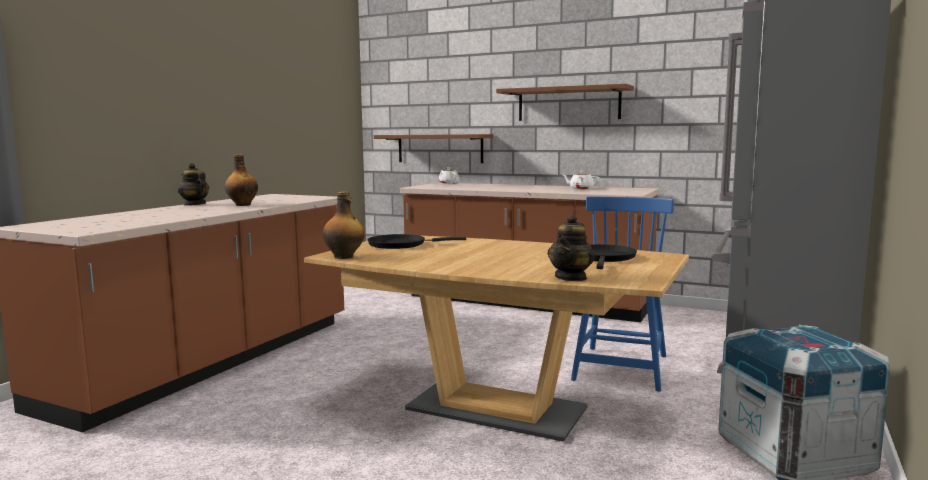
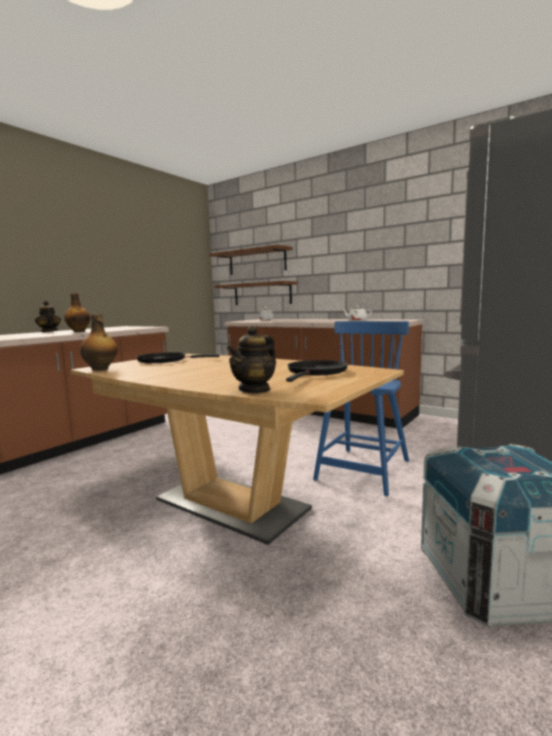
camera: 10 degrees right, 0 degrees up
brown shelf [496,84,634,121] -> brown shelf moved to [209,245,293,275]

